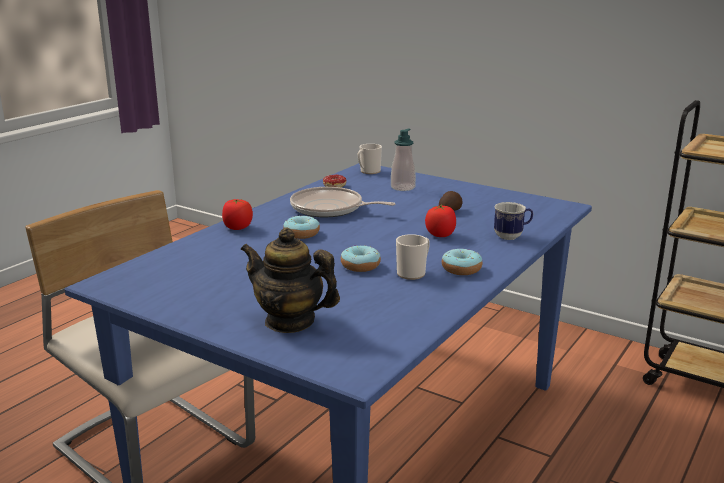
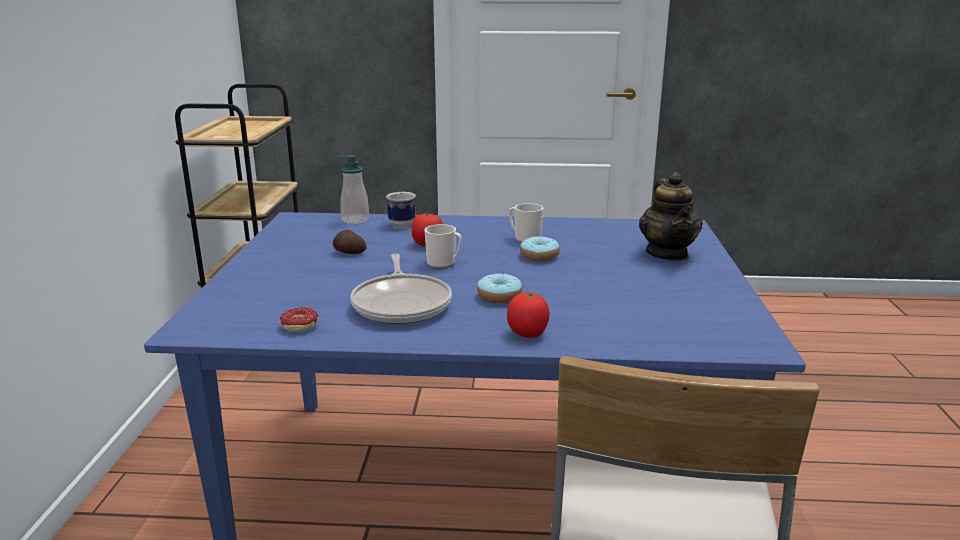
camera: 120 degrees left, 0 degrees up
mug [358,144,382,174] -> mug moved to [425,224,462,268]
soap dispenser [391,129,416,191] -> soap dispenser moved to [340,155,369,224]
donut [442,249,482,275] -> none

